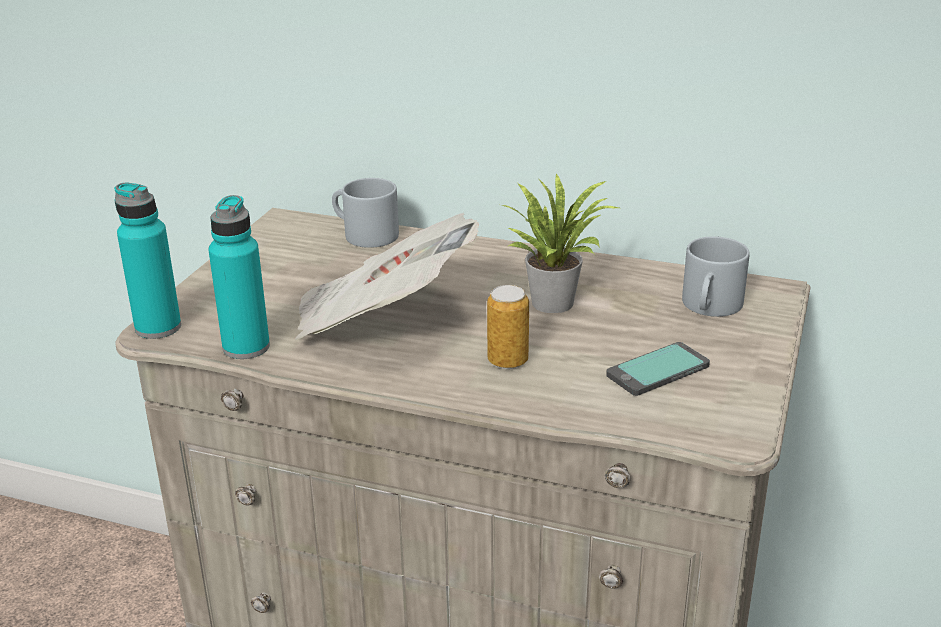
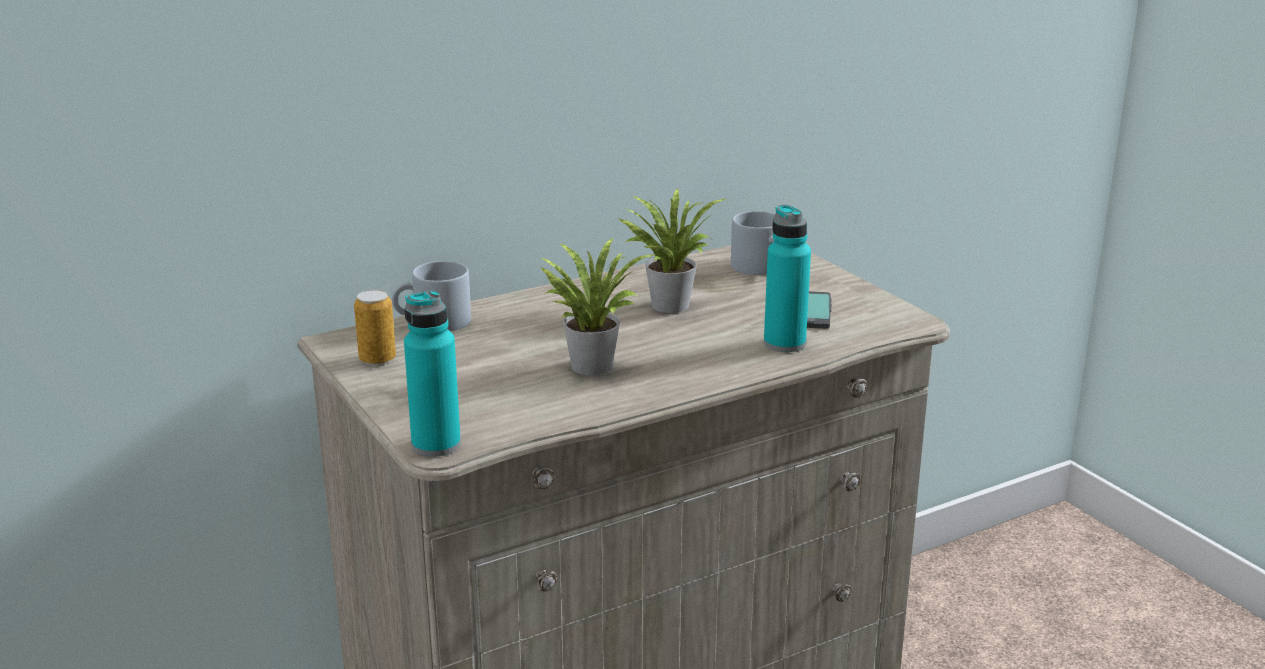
camera: 50 degrees left, 5 degrees down
turquoise bottle [208,195,270,359] -> turquoise bottle moved to [764,205,811,352]
newspaper [295,213,479,340] -> potted plant [541,238,657,376]
can [487,285,529,369] -> can moved to [354,290,396,366]

